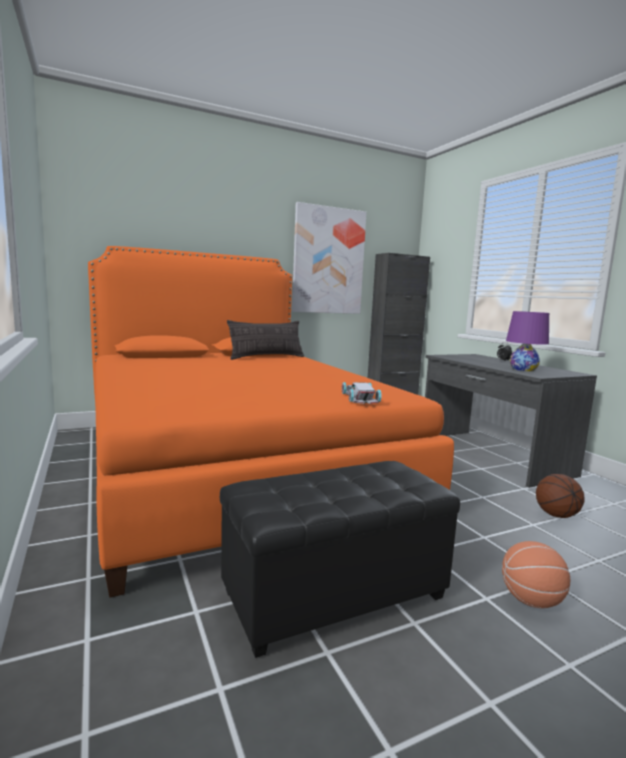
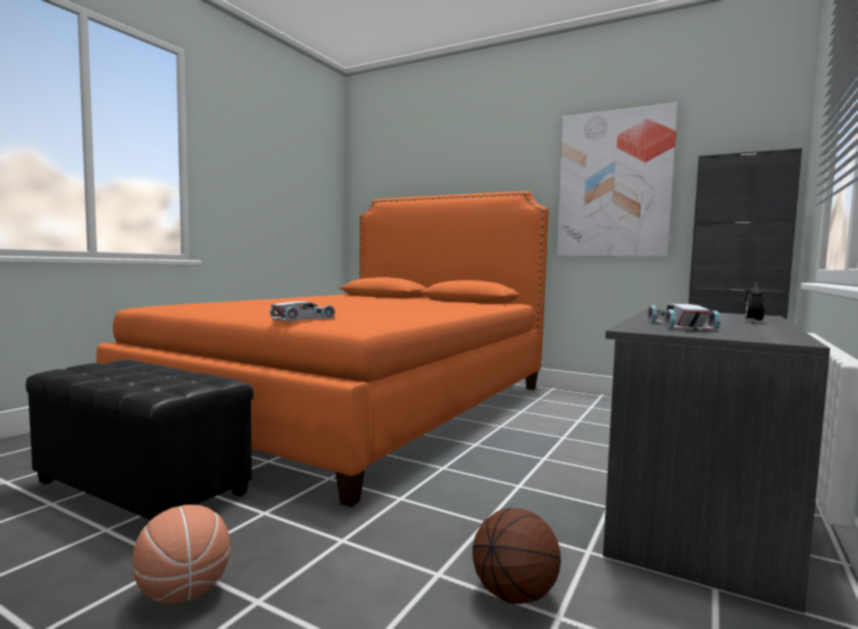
camera: 55 degrees right, 5 degrees down
pillow [227,320,304,360] -> none
purple table lamp [506,311,549,371] -> white toy car [648,304,721,331]

